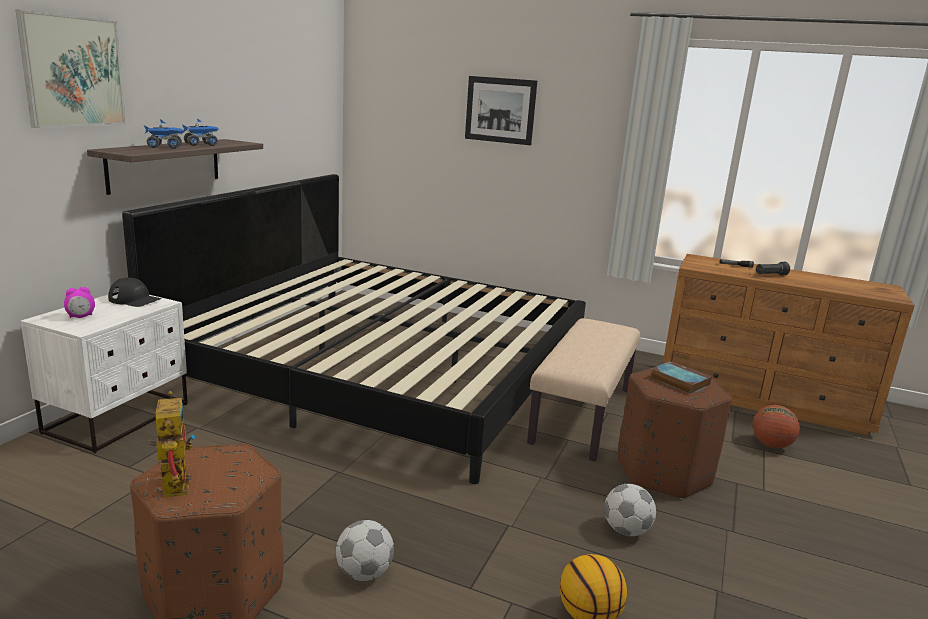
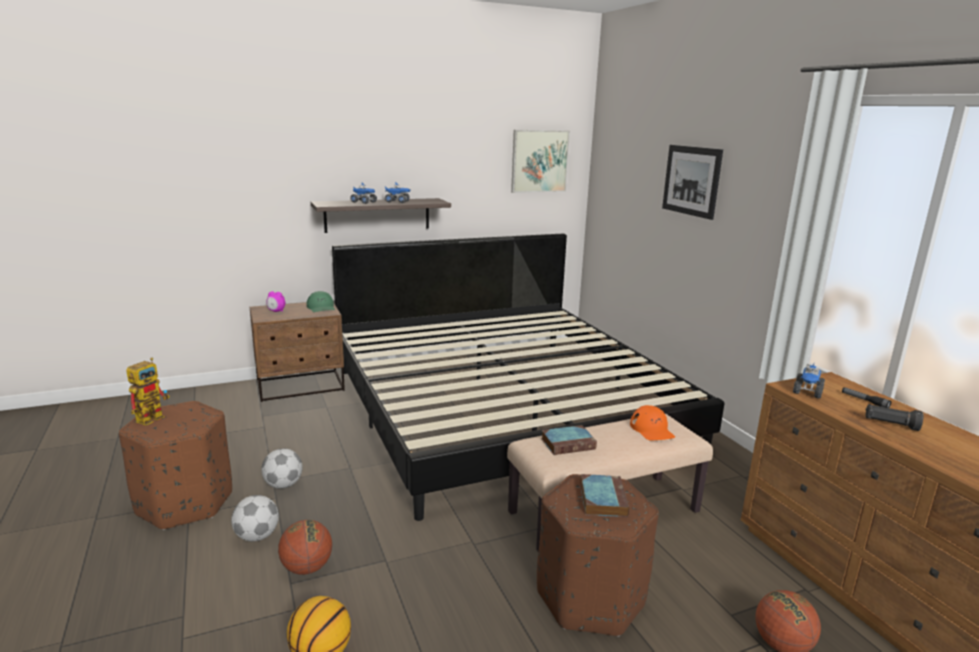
camera: 45 degrees right, 0 degrees up
picture [15,9,126,128] -> picture moved to [511,130,570,193]
white nightstand [21,294,188,453] -> brown nightstand [250,302,345,402]
black cap [108,277,162,307] -> green cap [307,291,335,312]
football [604,484,656,536] -> football moved to [261,448,303,489]
none -> basketball [278,520,332,575]
none -> book [541,425,597,455]
none -> orange cap [630,405,675,441]
none -> toy truck [793,363,825,399]

